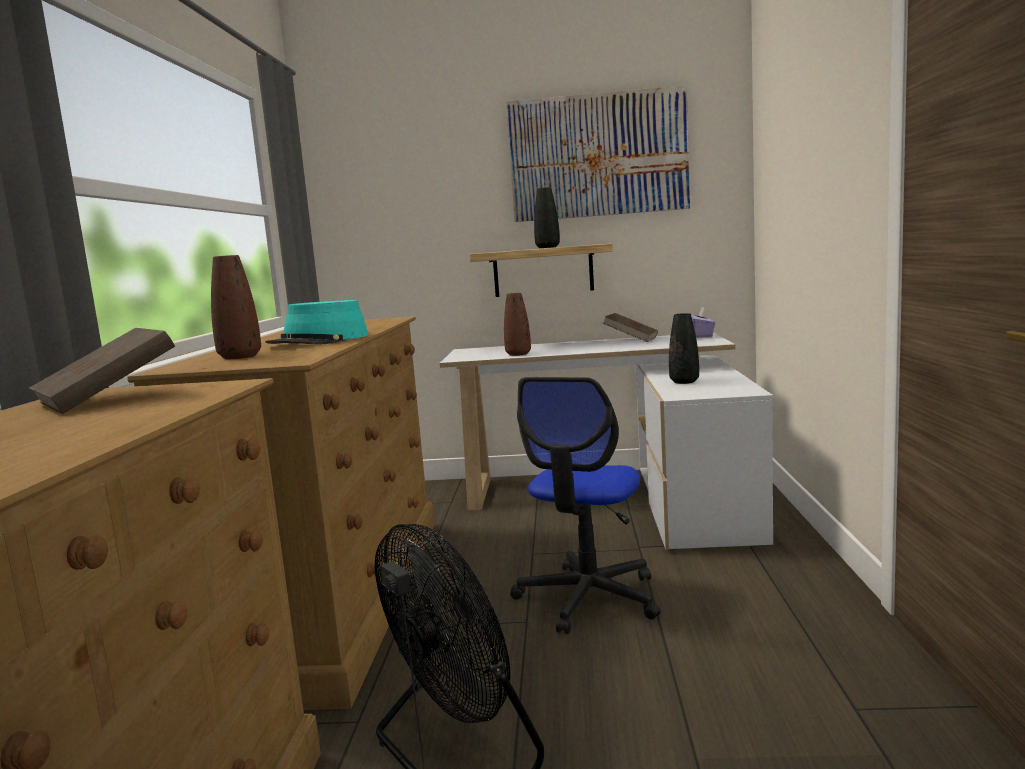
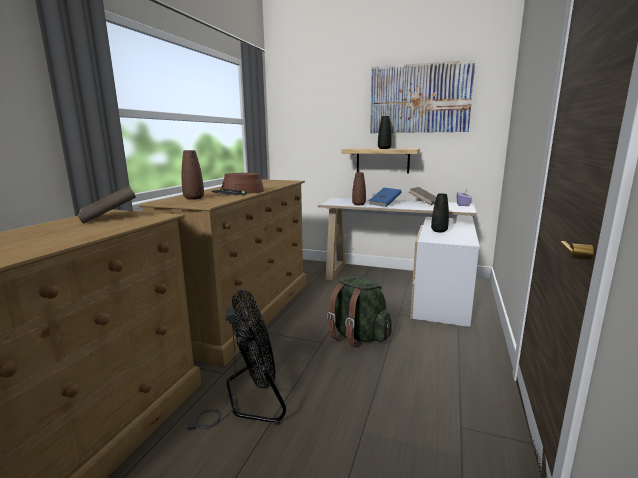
camera: 15 degrees right, 5 degrees up
turquoise hat [265,300,368,345] -> brown hat [212,173,264,195]
office chair [510,377,661,634] -> green backpack [327,276,391,347]
none -> blue book [369,188,402,207]

